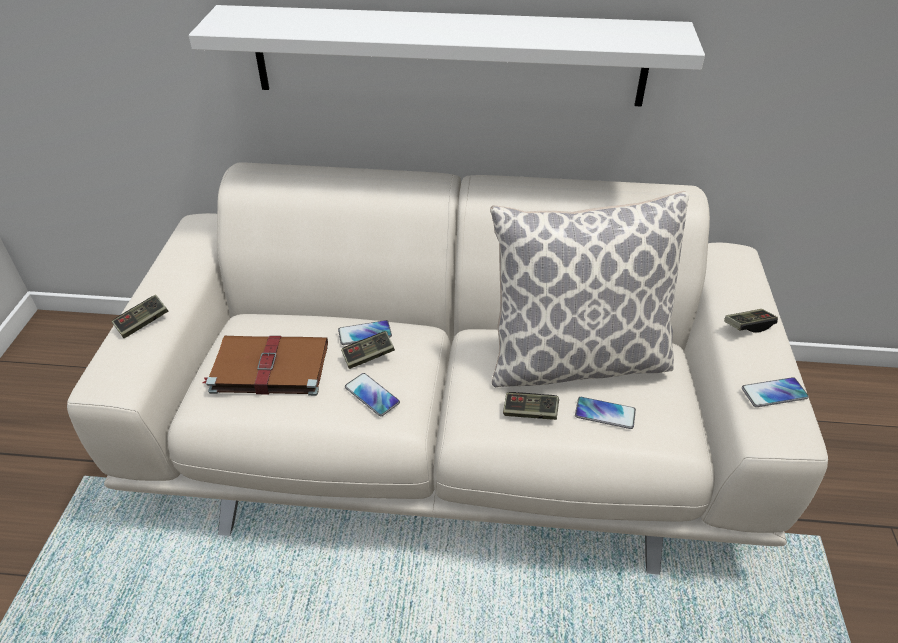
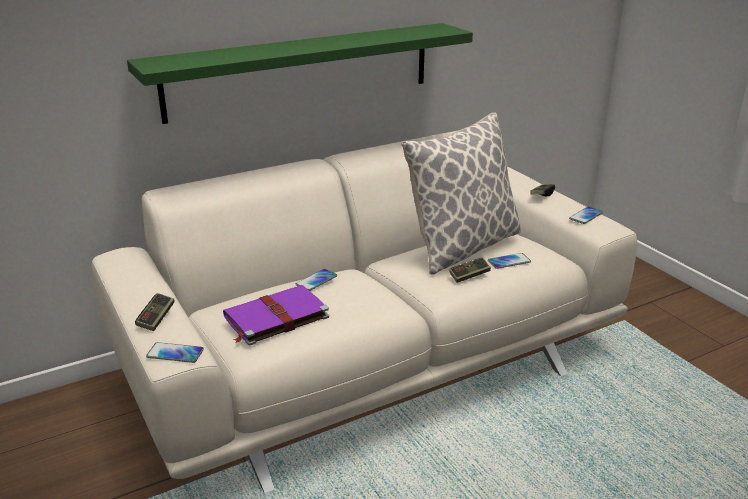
camera: 35 degrees left, 15 degrees down
white shelf [189,5,705,107] -> green shelf [127,23,473,124]
brown book [202,336,328,396] -> purple book [223,285,329,345]
game controller [341,331,395,369] -> none
phone [345,373,400,416] -> phone moved to [146,342,204,363]

